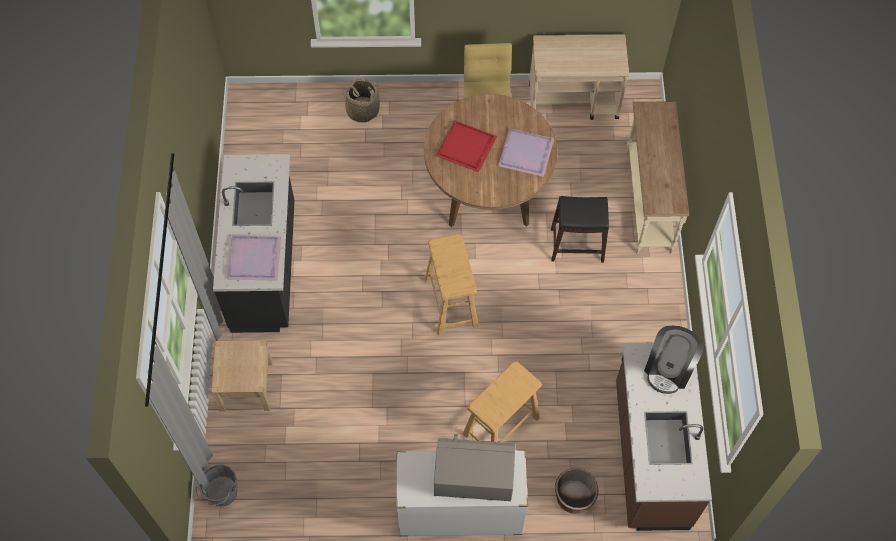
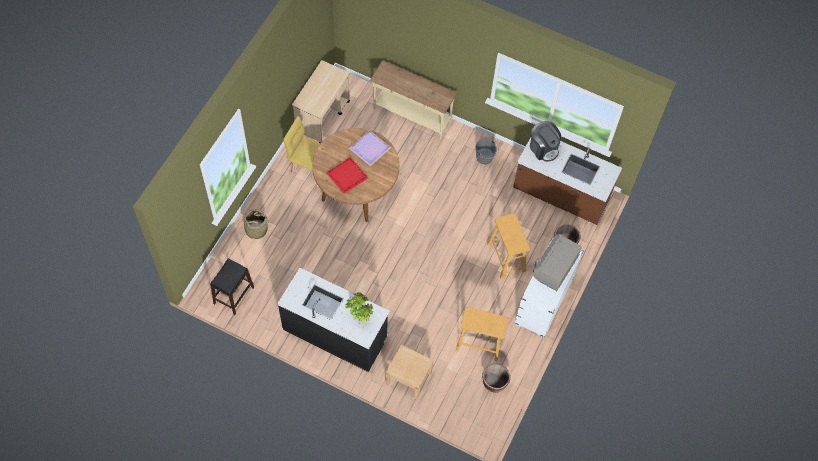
camera: 65 degrees left, 0 degrees up
grey bucket [196,464,238,506] -> grey bucket moved to [475,138,499,164]
purple tray [227,236,281,281] -> potted plant [345,292,374,324]
beige stool [424,234,479,335] -> beige stool moved to [456,307,509,361]
black stool [551,196,609,262] -> black stool moved to [210,259,254,315]
none -> brown planter [482,364,510,393]

